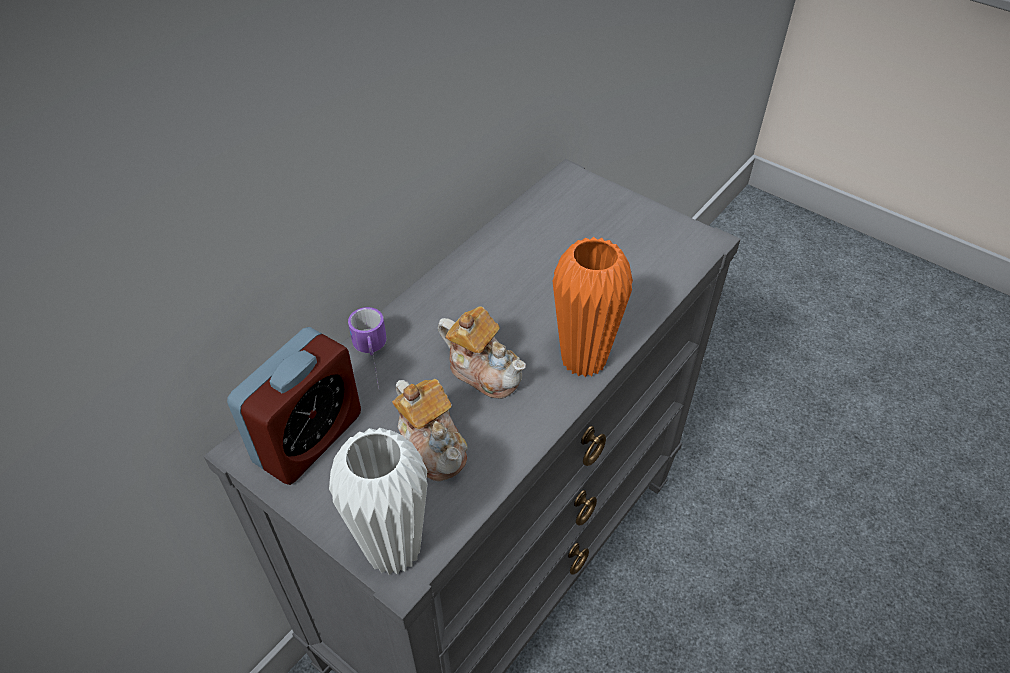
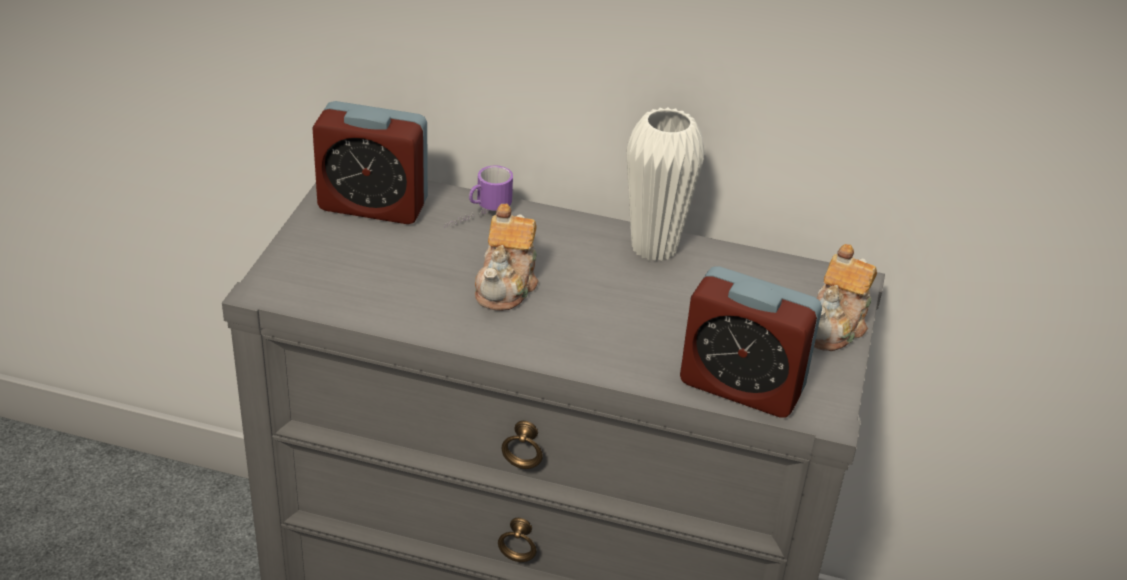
camera: 65 degrees right, 10 degrees down
white vase [329,428,427,575] -> white vase moved to [626,107,705,261]
teapot [392,379,468,481] -> teapot moved to [814,244,877,351]
orange vase [552,237,633,377] -> none
none -> alarm clock [680,266,822,418]

